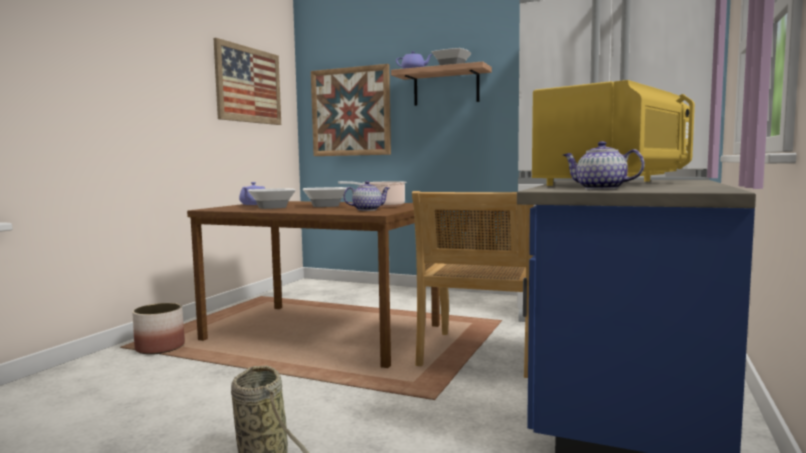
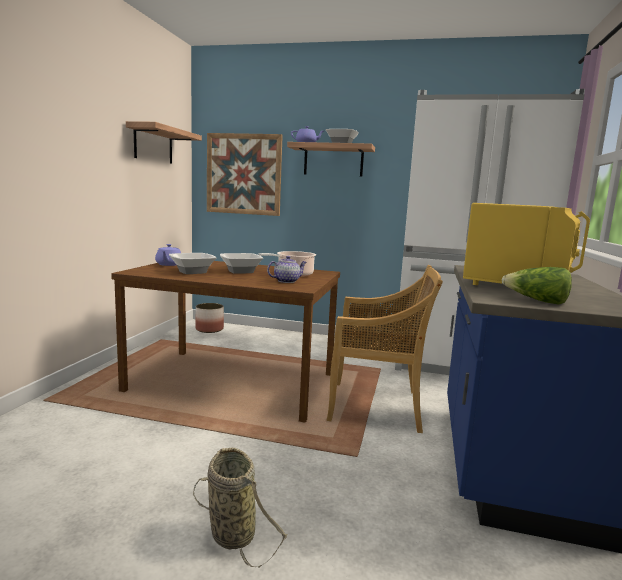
camera: 10 degrees left, 5 degrees up
planter [132,303,185,355] -> planter moved to [195,303,224,333]
picture [214,38,281,125] -> shelf [126,121,202,164]
beige chair [412,191,534,378] -> beige chair turned 90 degrees counterclockwise [326,265,443,433]
teapot [563,141,645,190] -> lettuce [501,267,572,305]

